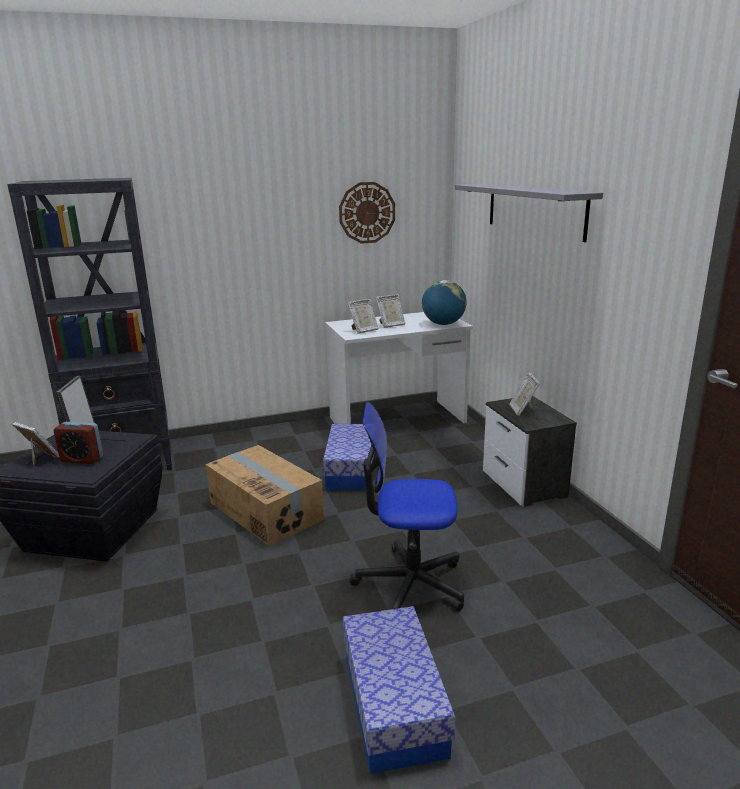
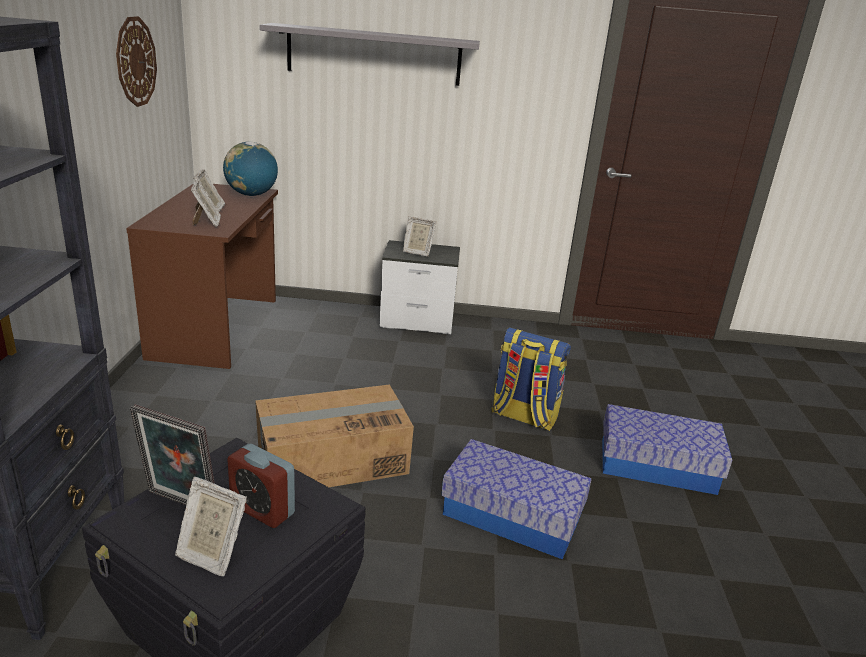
camera: 70 degrees left, 5 degrees up
picture frame [12,422,59,466] -> picture frame turned 120 degrees counterclockwise [175,477,247,576]
alarm clock [54,421,103,464] -> alarm clock turned 90 degrees clockwise [227,444,295,528]
storage box [323,424,374,490] -> storage box moved to [441,439,591,559]
white desk [325,312,473,424] -> brown desk [126,184,278,369]
office chair [350,402,464,612] -> backpack [491,327,571,431]

